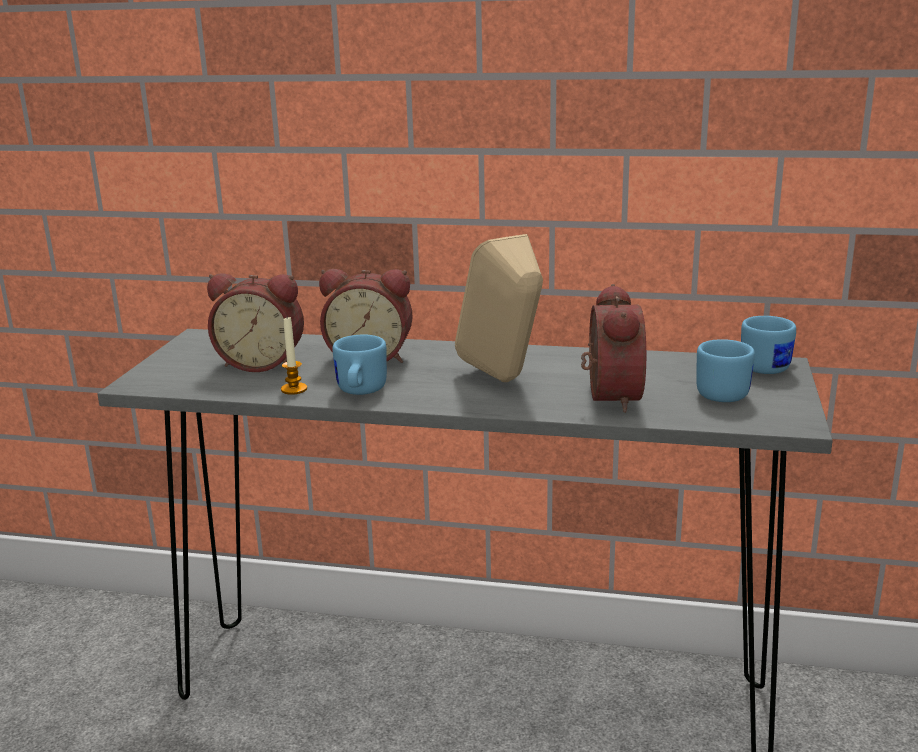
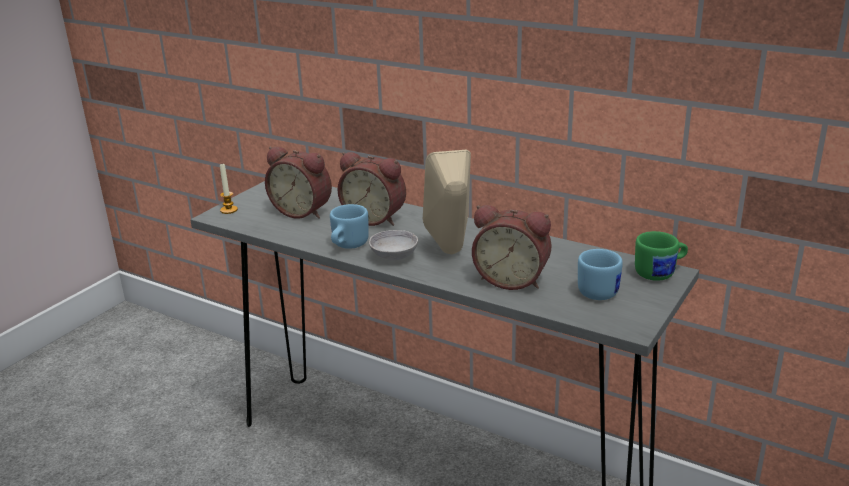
camera: 20 degrees right, 5 degrees up
candle [281,317,307,395] -> candle moved to [220,164,238,214]
alarm clock [581,284,646,413] -> alarm clock turned 90 degrees clockwise [472,205,552,290]
blue mug [741,316,796,374] -> green mug [635,231,688,281]
none -> grey bowl [369,230,418,260]

